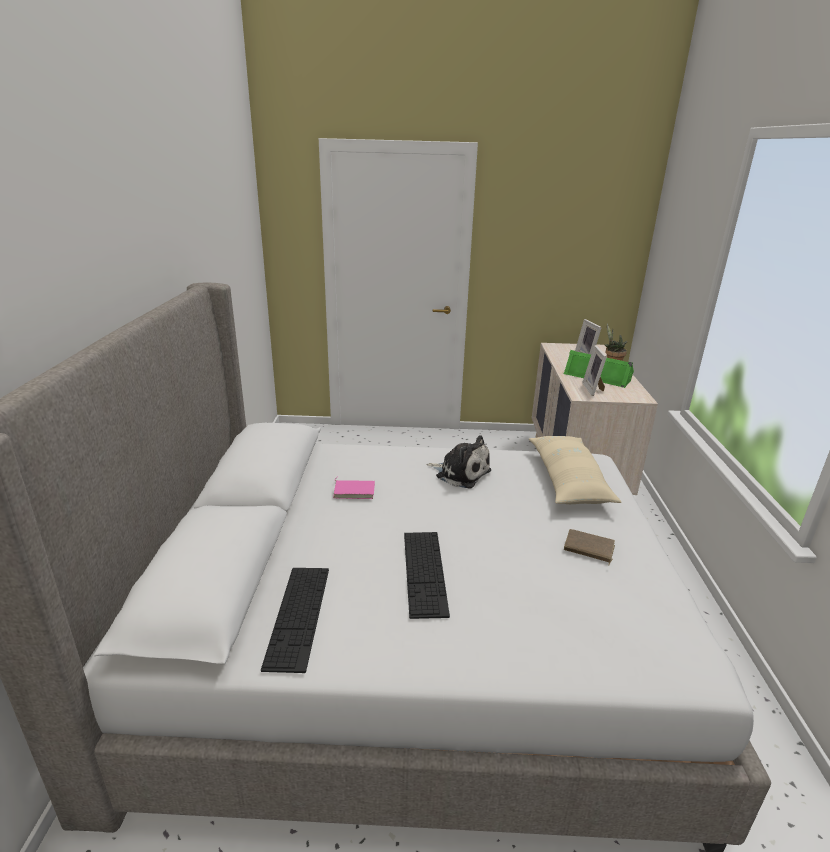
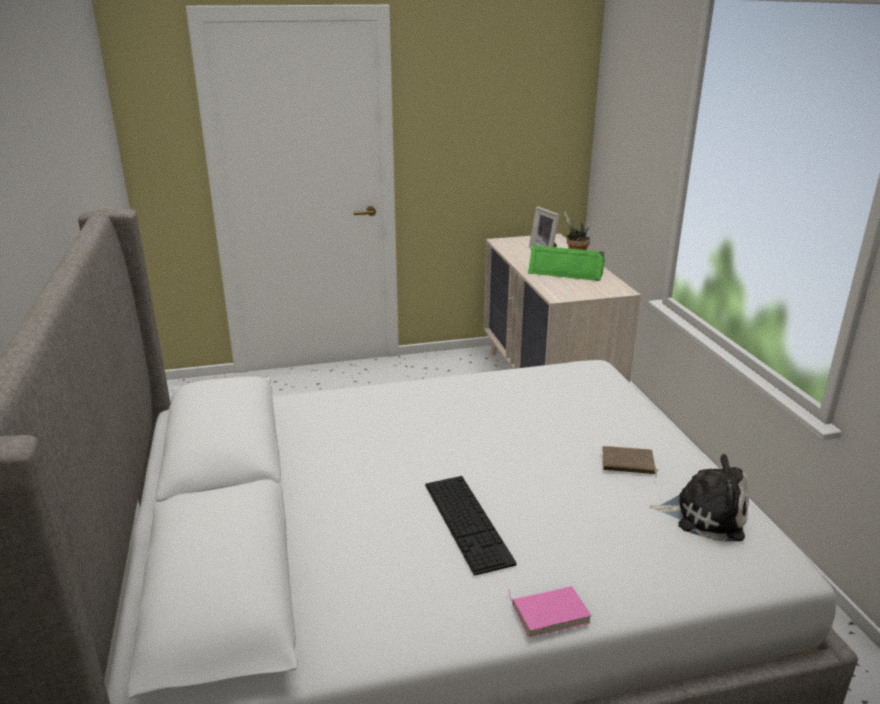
camera: 15 degrees left, 0 degrees up
keyboard [261,568,329,673] -> none
pink book [333,476,375,499] -> pink book moved to [508,586,591,637]
plush toy [426,435,491,488] -> plush toy moved to [650,454,749,541]
beige pillow [529,436,622,504] -> none
picture frame [582,345,607,396] -> none

